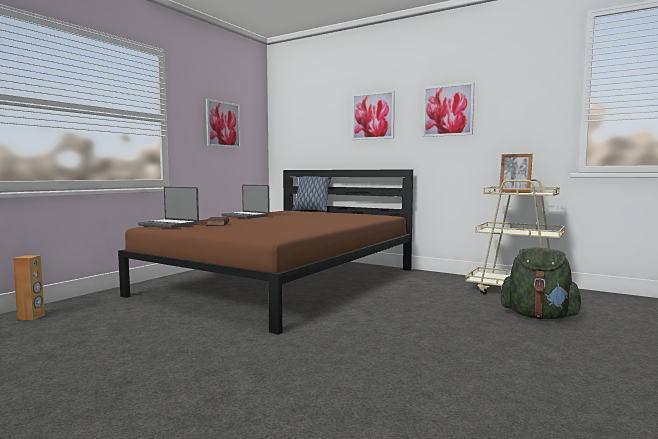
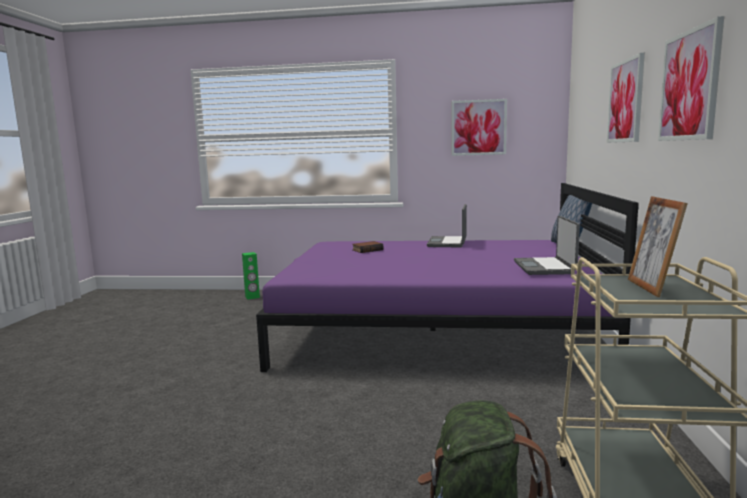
camera: 65 degrees right, 5 degrees up
brown speaker [13,255,45,320] -> green speaker [242,252,260,300]
brown bed [118,169,413,335] -> purple bed [256,183,639,372]
laptop [138,187,199,228] -> laptop moved to [514,216,580,275]

